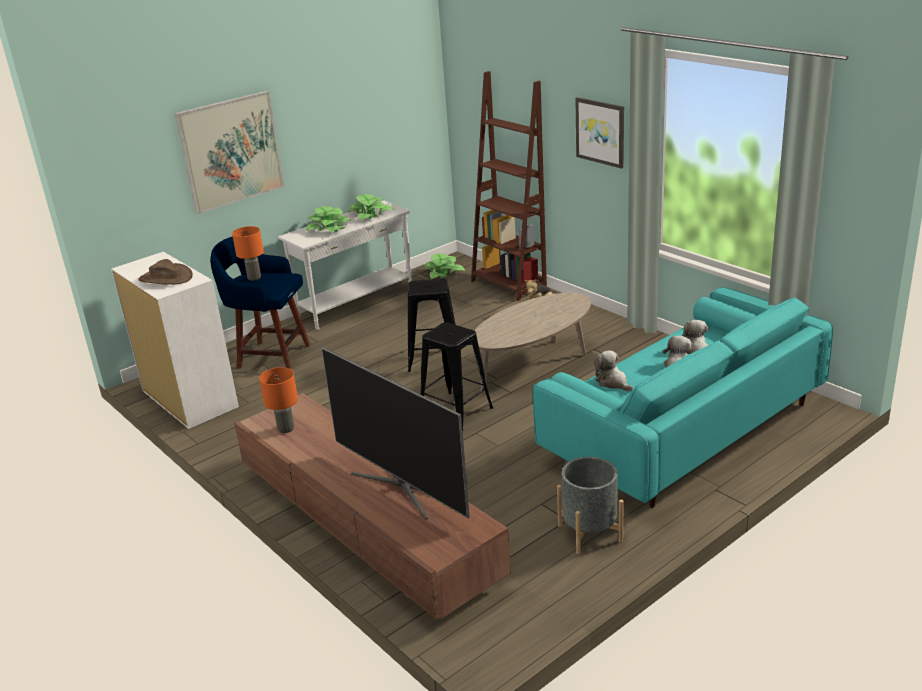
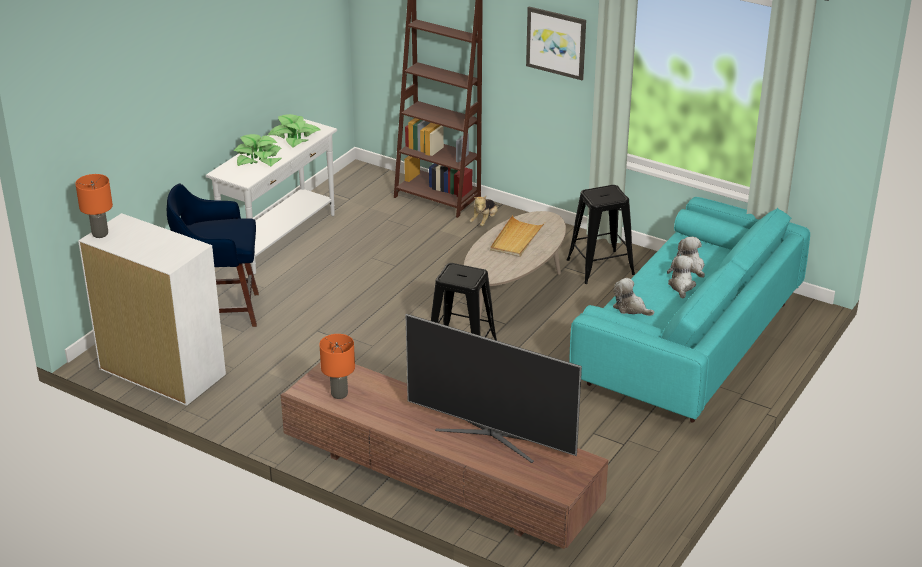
camera: 20 degrees left, 5 degrees up
brown hat [138,259,193,285] -> none
picture [175,91,284,214] -> none
orange table lamp [232,226,264,281] -> orange table lamp moved to [75,174,113,238]
black stool [408,279,456,372] -> black stool moved to [567,185,635,284]
potted plant [423,253,465,279] -> none
grey planter [557,457,624,554] -> none
none -> beige tray [490,215,545,257]

